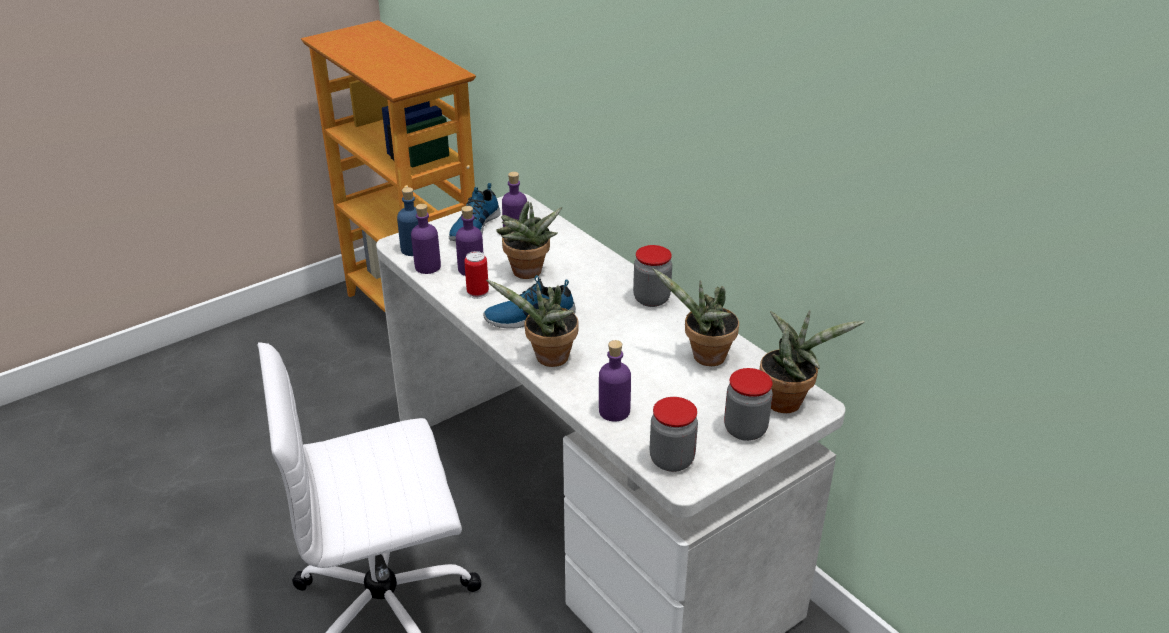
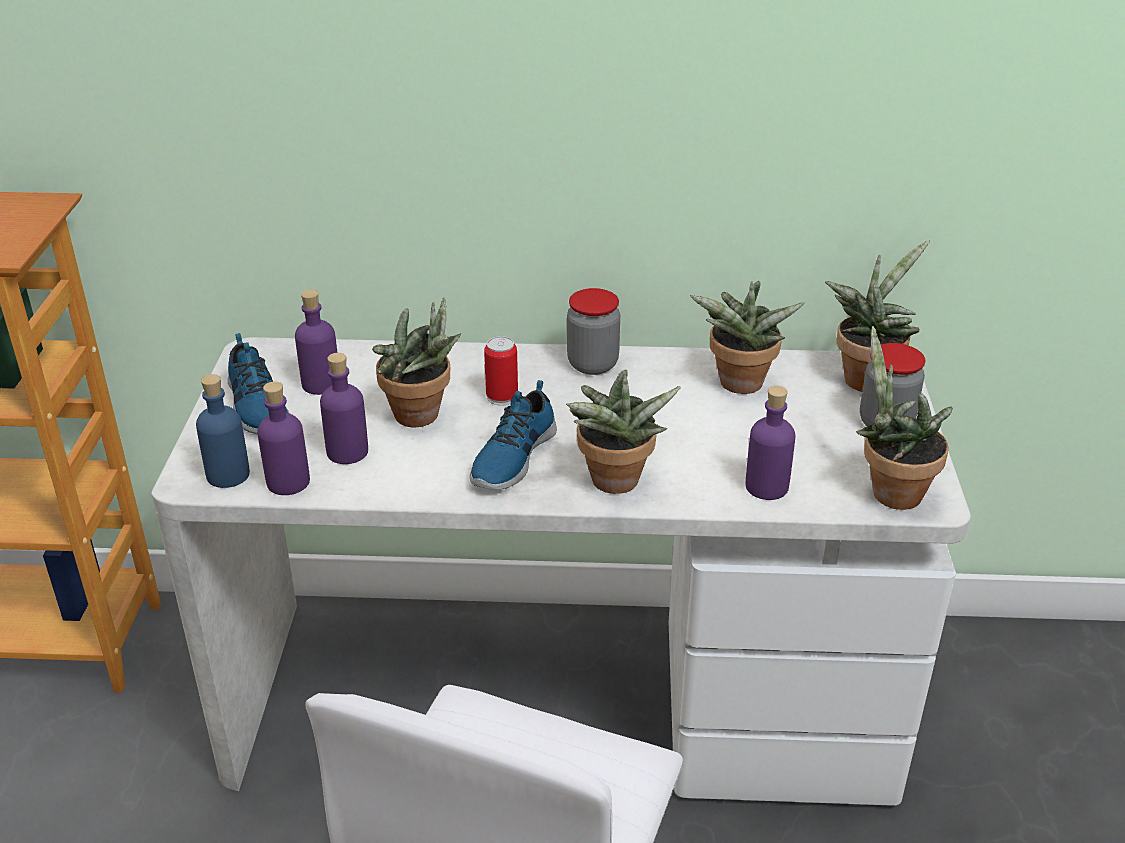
camera: 50 degrees left, 0 degrees up
can [464,251,489,299] -> can moved to [484,336,518,406]
jar [650,397,698,472] -> potted plant [856,326,953,510]

